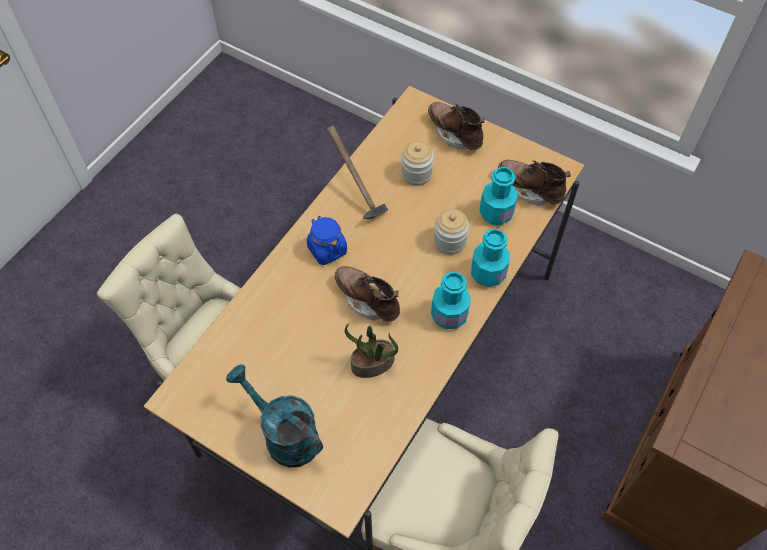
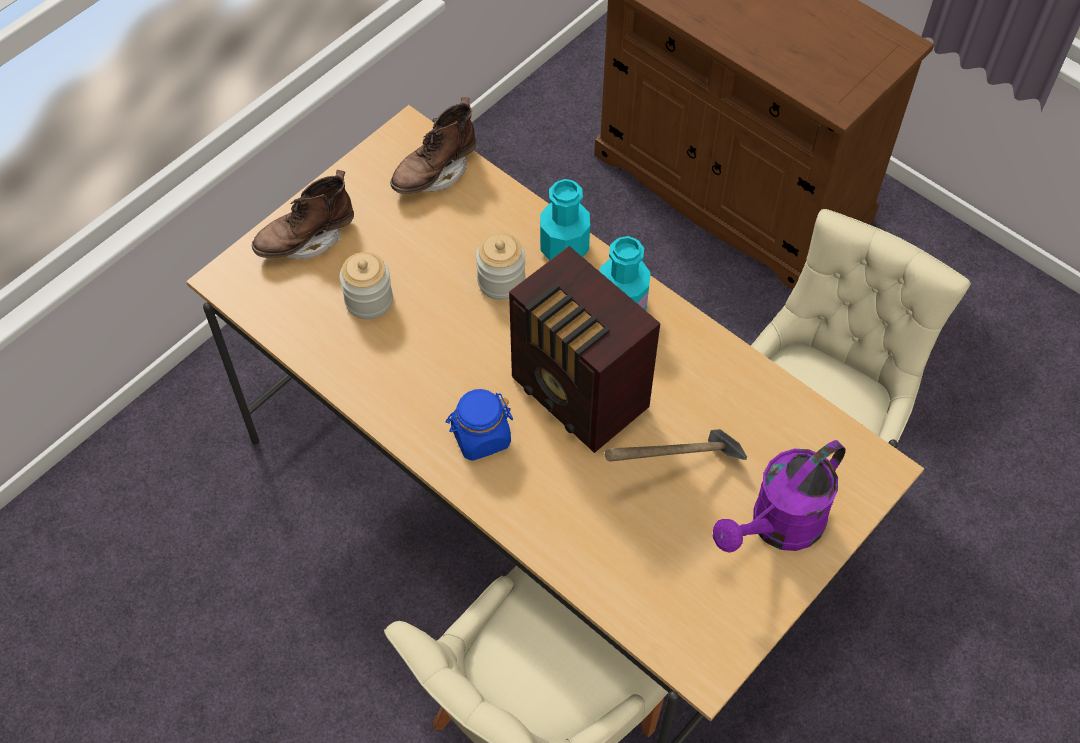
camera: 80 degrees left, 0 degrees up
turquoise watering can [226,364,323,467] -> purple watering can [713,440,846,553]
hammer [327,126,388,219] -> hammer moved to [605,429,747,461]
brown boot [334,266,400,322] -> radio [509,246,660,453]
potted plant [345,324,398,378] -> none
turquoise bottle [479,167,518,225] -> none

